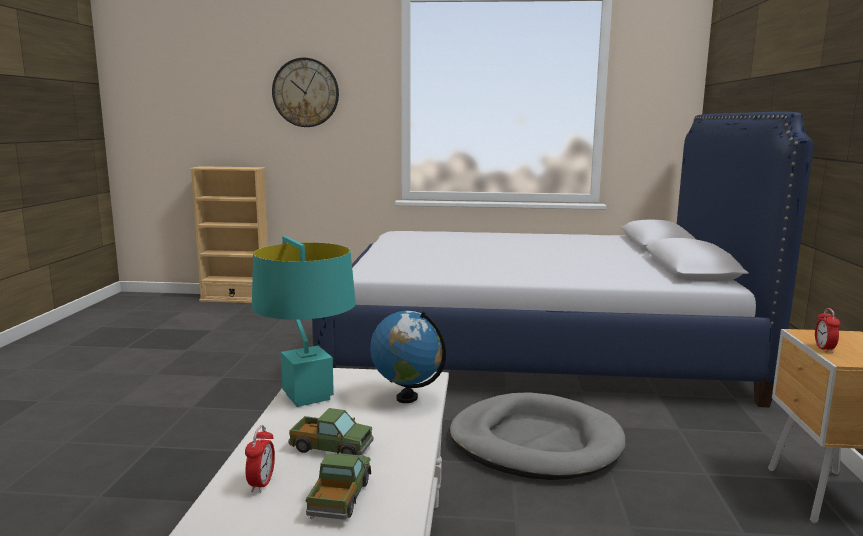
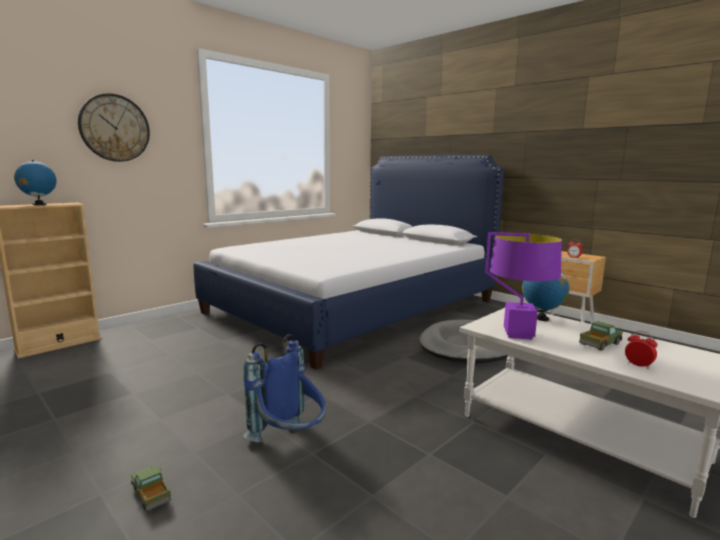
camera: 50 degrees left, 0 degrees up
turquoise table lamp [252,236,356,407] -> purple table lamp [485,232,562,340]
toy truck [306,454,371,520] -> toy truck moved to [131,466,171,511]
none -> globe [14,160,57,205]
none -> blue backpack [243,334,326,443]

